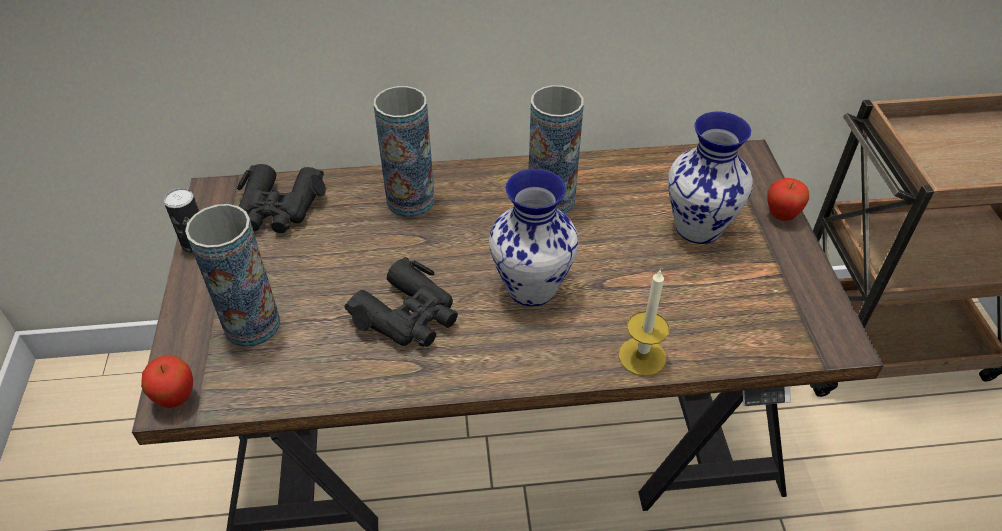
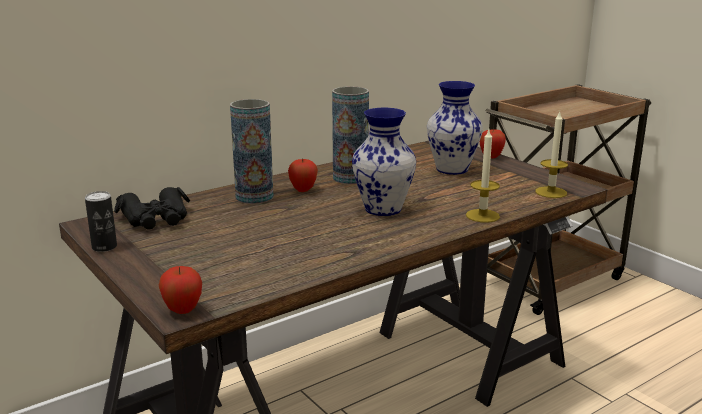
camera: 30 degrees left, 25 degrees down
vase [185,204,280,347] -> none
black binoculars [344,257,458,347] -> none
none -> apple [288,158,318,192]
none -> candle [535,112,568,198]

